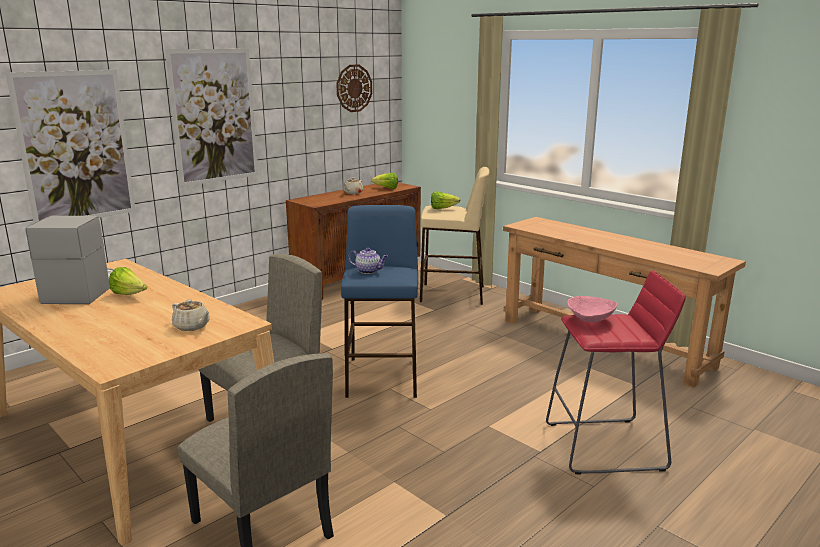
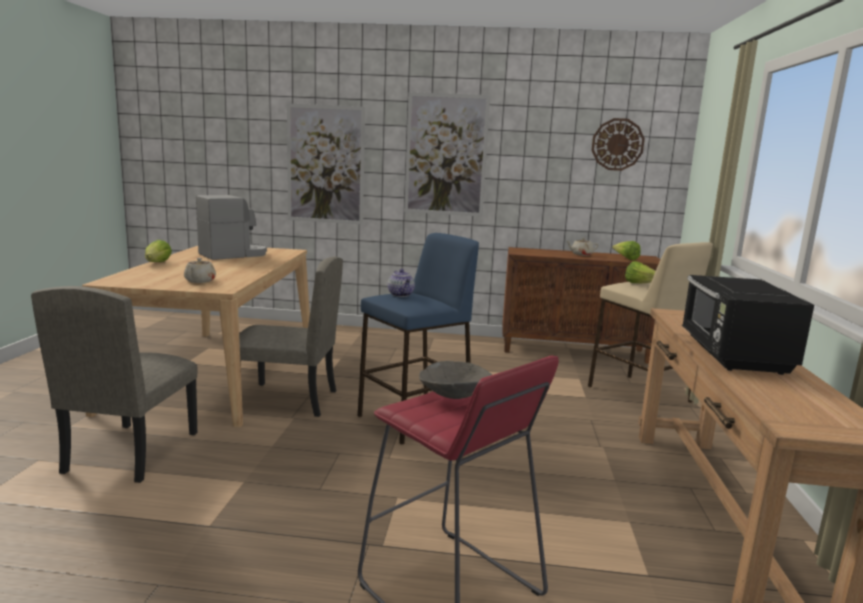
camera: 50 degrees right, 5 degrees down
lettuce [109,267,147,295] -> lettuce moved to [145,240,172,262]
pink bowl [567,296,617,322] -> grey bowl [419,361,492,399]
none -> black microwave [682,275,814,375]

